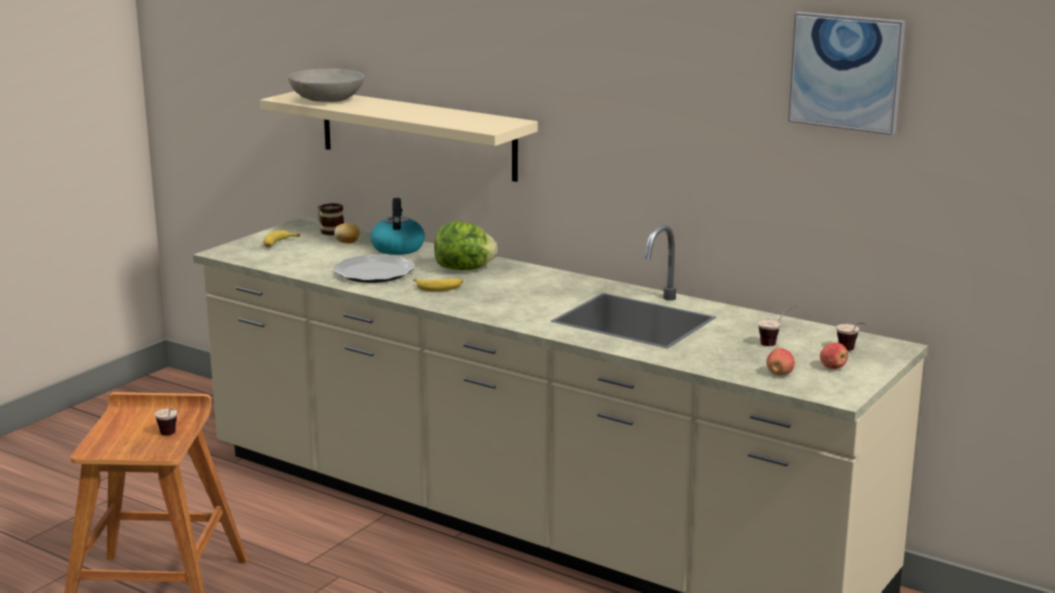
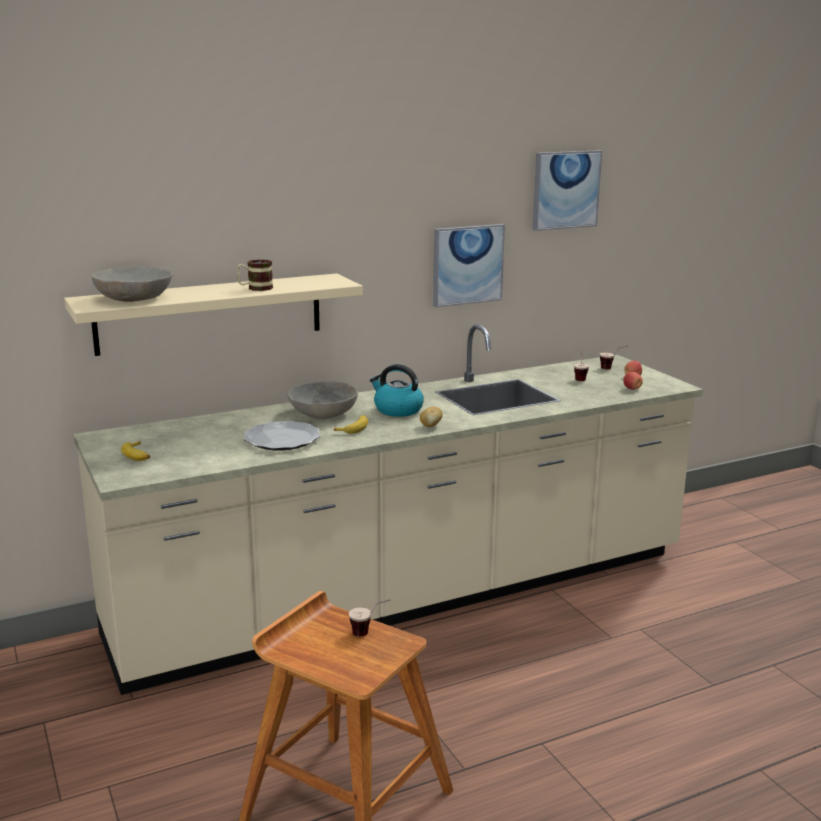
camera: 60 degrees left, 0 degrees up
mug [317,203,344,235] -> mug moved to [237,259,273,291]
potato [334,223,360,243] -> potato moved to [420,406,443,427]
kettle [370,198,425,255] -> kettle moved to [370,364,424,417]
lettuce [434,221,497,270] -> grey bowl [287,381,358,419]
none -> picture [433,224,505,307]

